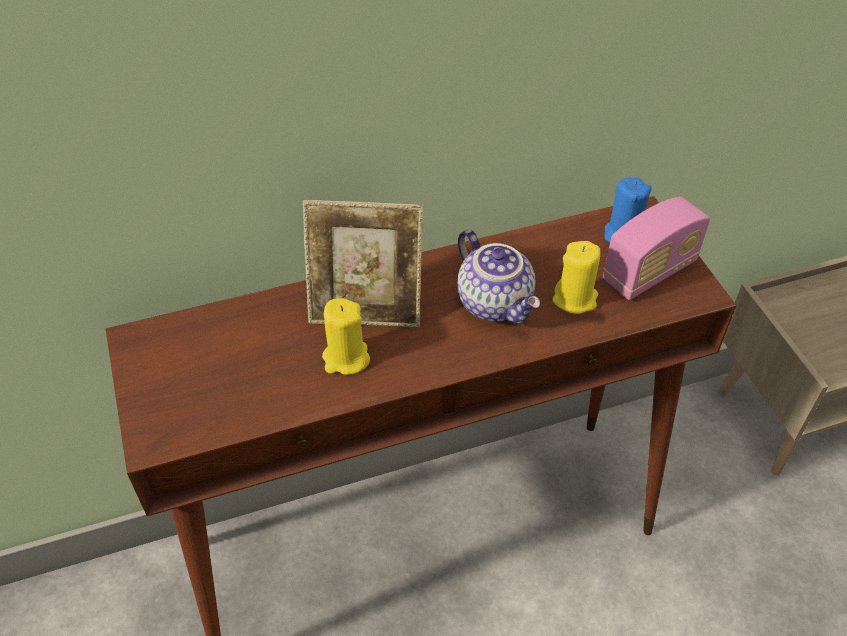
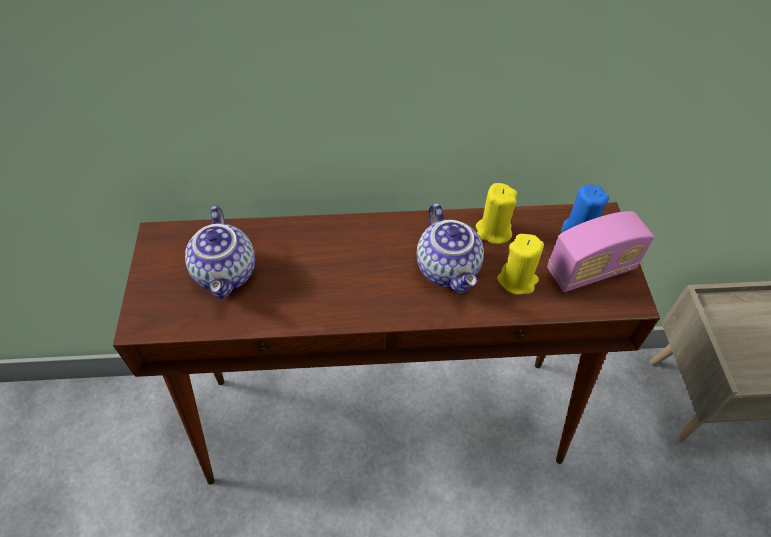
camera: 15 degrees right, 5 degrees up
picture frame [303,200,423,327] -> none
yellow candle [322,298,370,375] -> yellow candle moved to [476,183,517,244]
none -> teapot [185,206,255,299]

